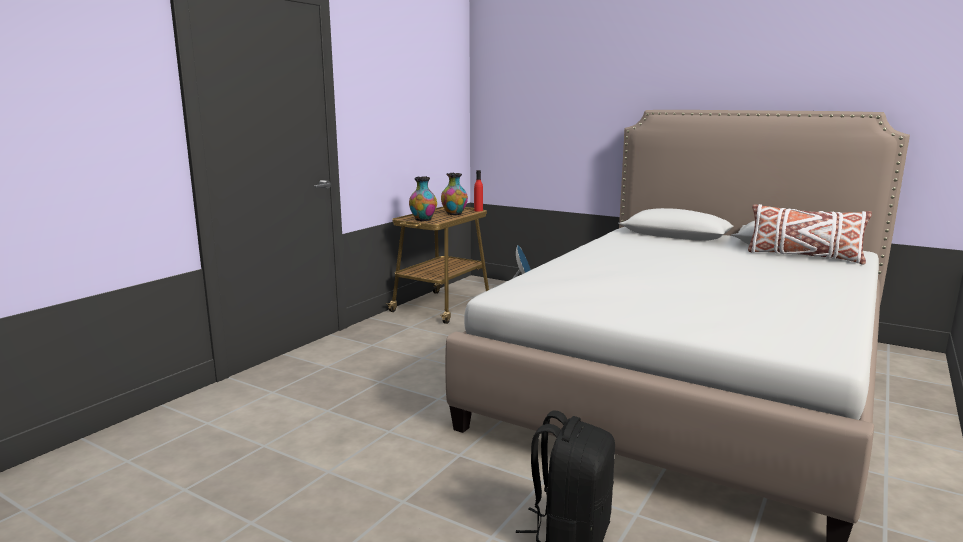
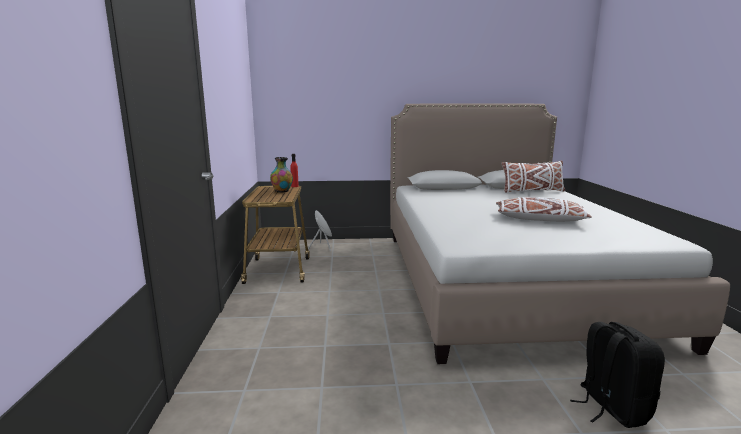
camera: 35 degrees left, 0 degrees up
vase [409,176,437,221] -> none
none -> white pillow [496,197,592,222]

